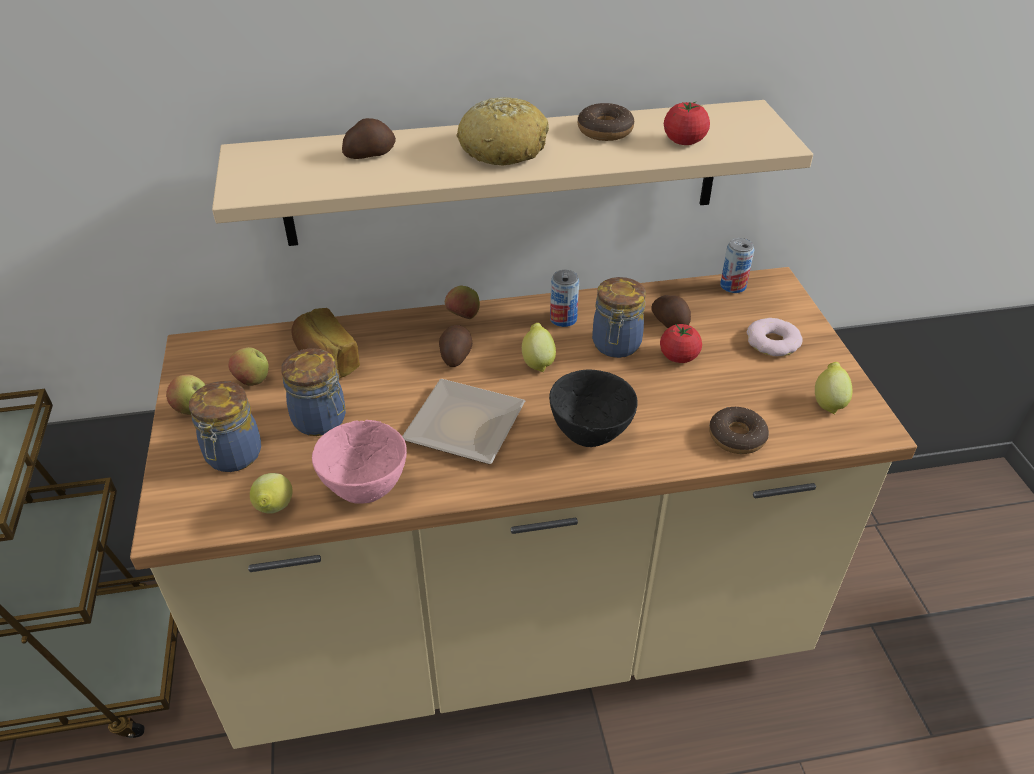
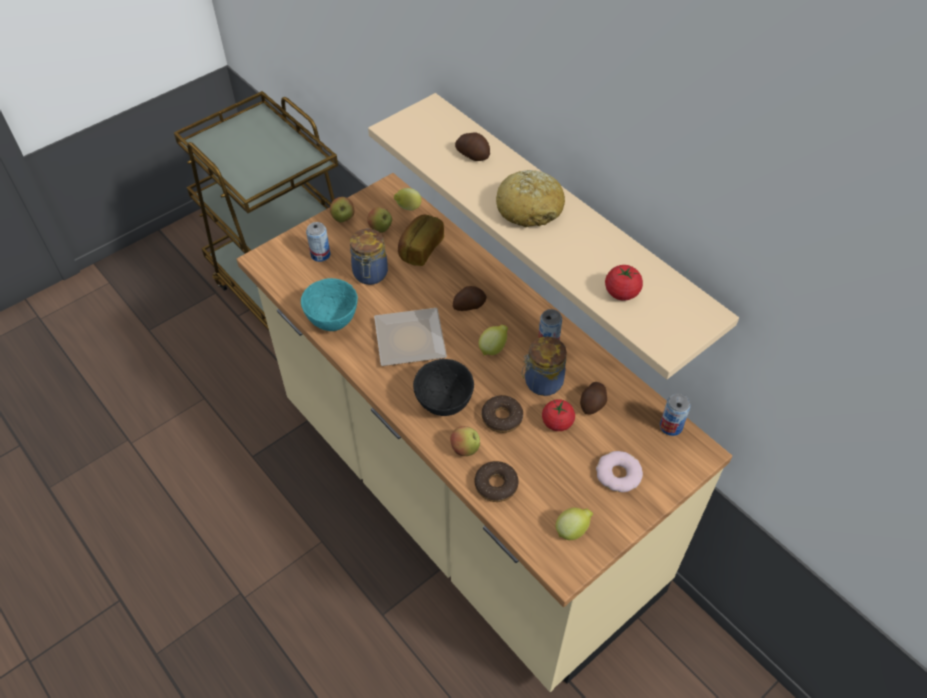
camera: 60 degrees right, 10 degrees up
jar [189,381,261,472] -> can [306,222,330,262]
lemon [250,473,293,514] -> lemon moved to [394,188,422,210]
pink bowl [312,420,407,504] -> turquoise bowl [301,278,358,331]
apple [445,286,480,319] -> apple moved to [450,426,480,456]
donut [578,103,634,141] -> donut moved to [482,395,523,433]

